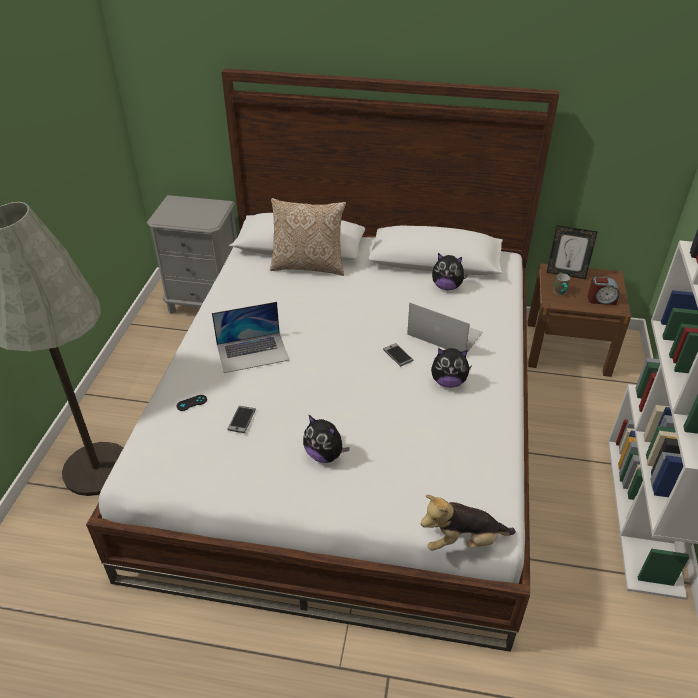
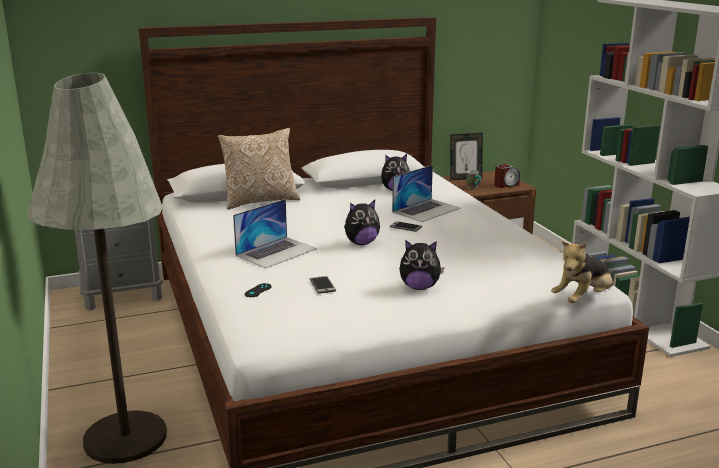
camera: 30 degrees left, 20 degrees down
laptop [407,303,482,353] -> laptop turned 135 degrees clockwise [392,165,461,222]
plush toy [431,348,471,388] -> plush toy moved to [344,200,380,245]

